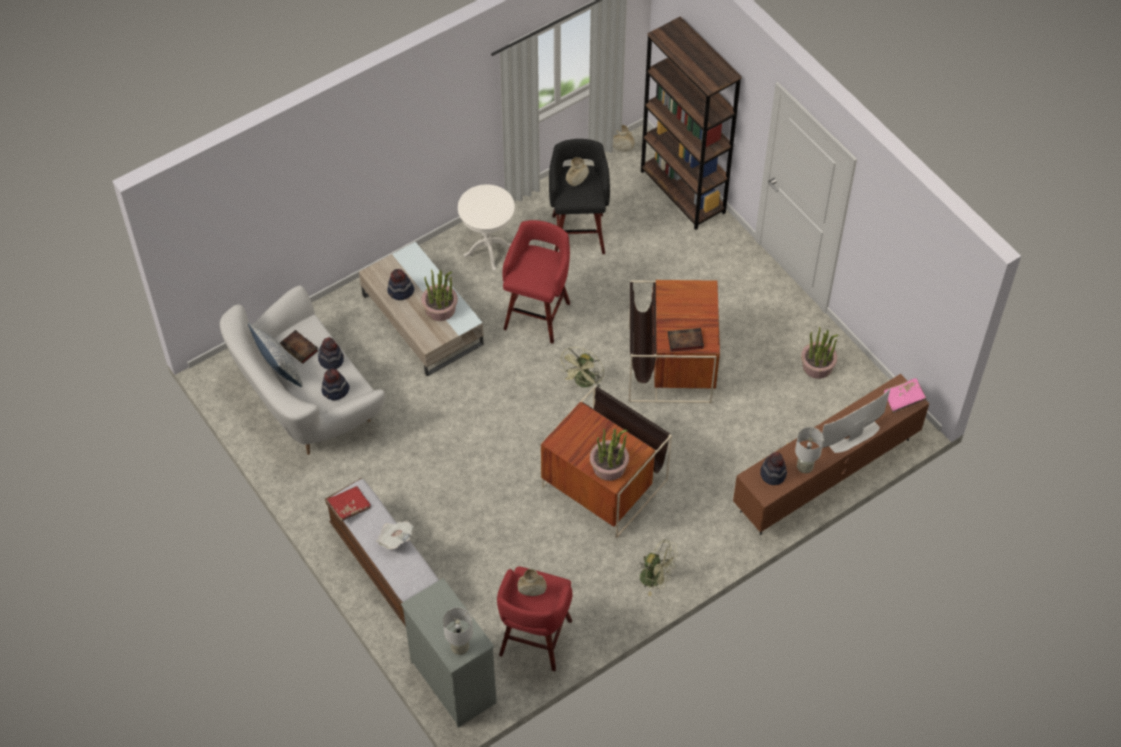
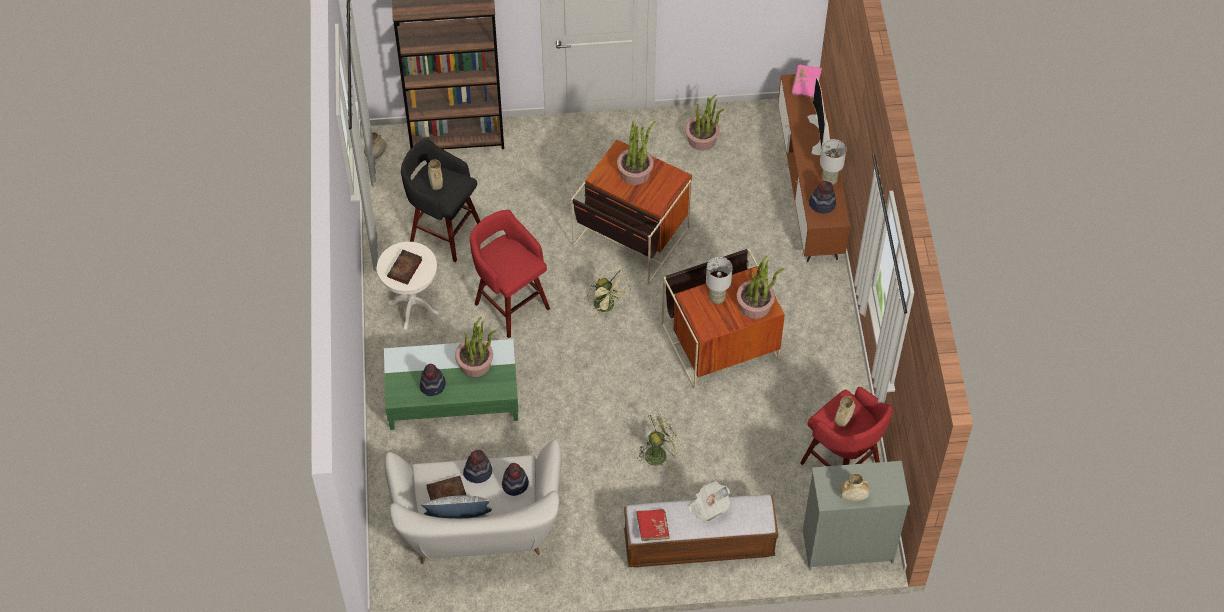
camera: 60 degrees left, 0 degrees up
beige coffee table [359,242,484,376] -> green coffee table [384,339,518,430]
grey table lamp [443,607,473,655] -> grey table lamp moved to [706,257,733,304]
green fan [637,540,678,596] -> green fan moved to [637,411,683,467]
book [668,328,704,352] -> book moved to [387,250,423,285]
none -> potted plant [617,121,656,185]
none -> beige vase [840,473,870,501]

